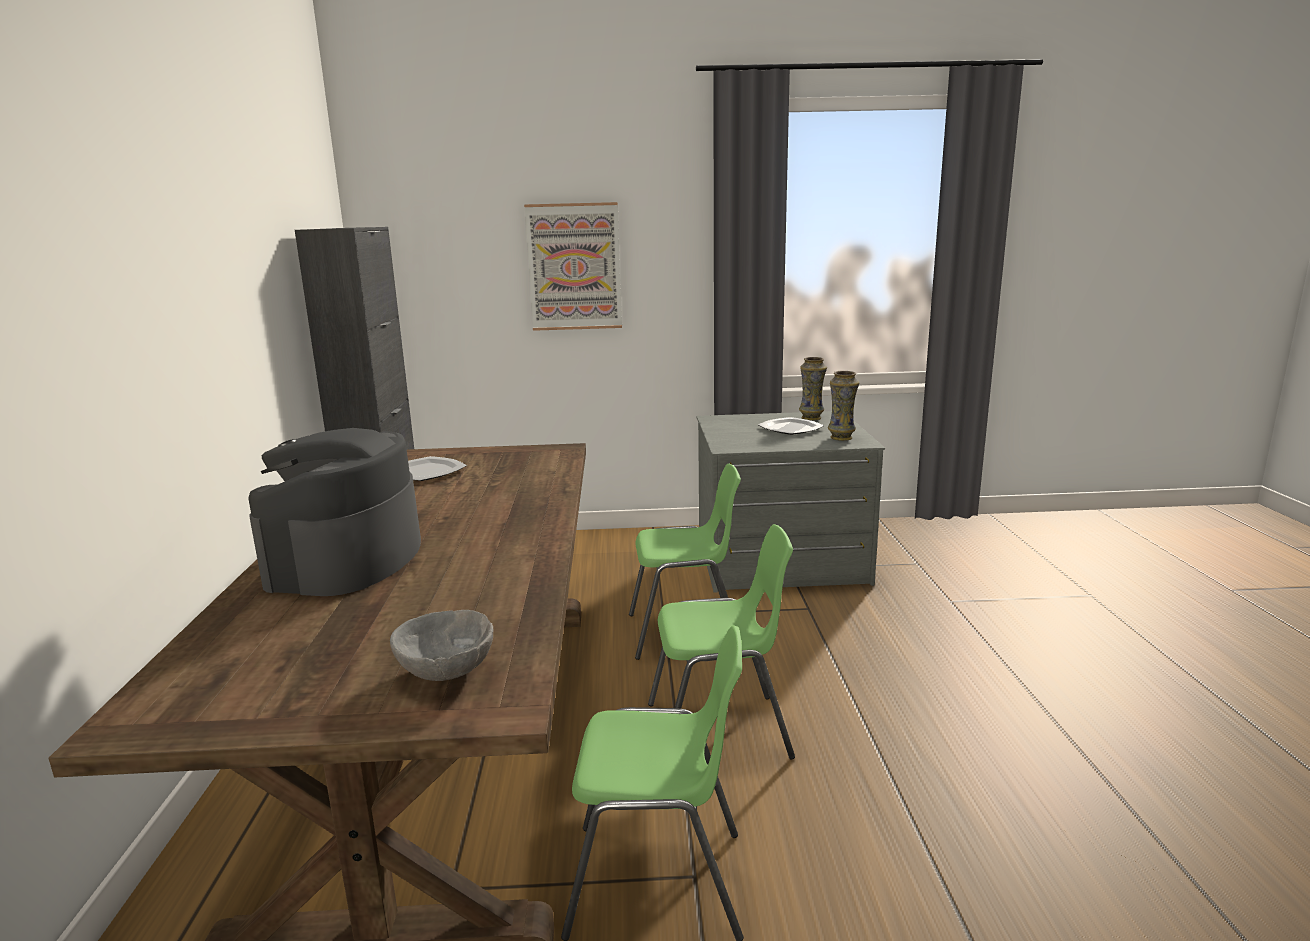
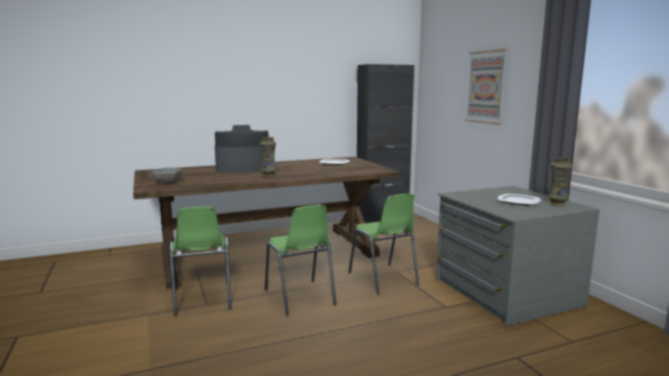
camera: 70 degrees right, 5 degrees down
vase [828,371,859,441] -> vase moved to [259,137,277,177]

